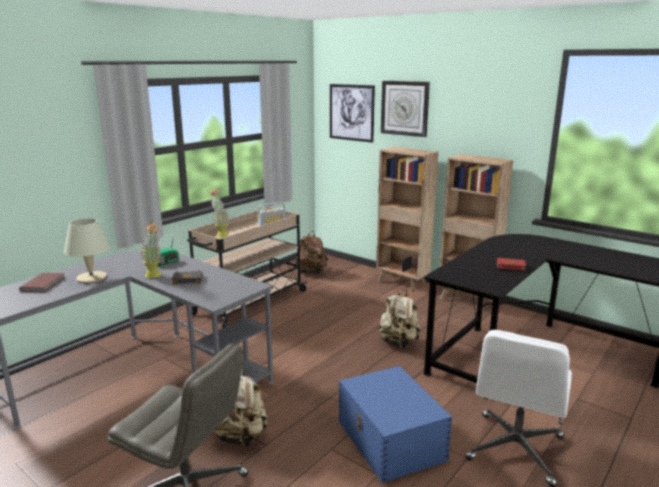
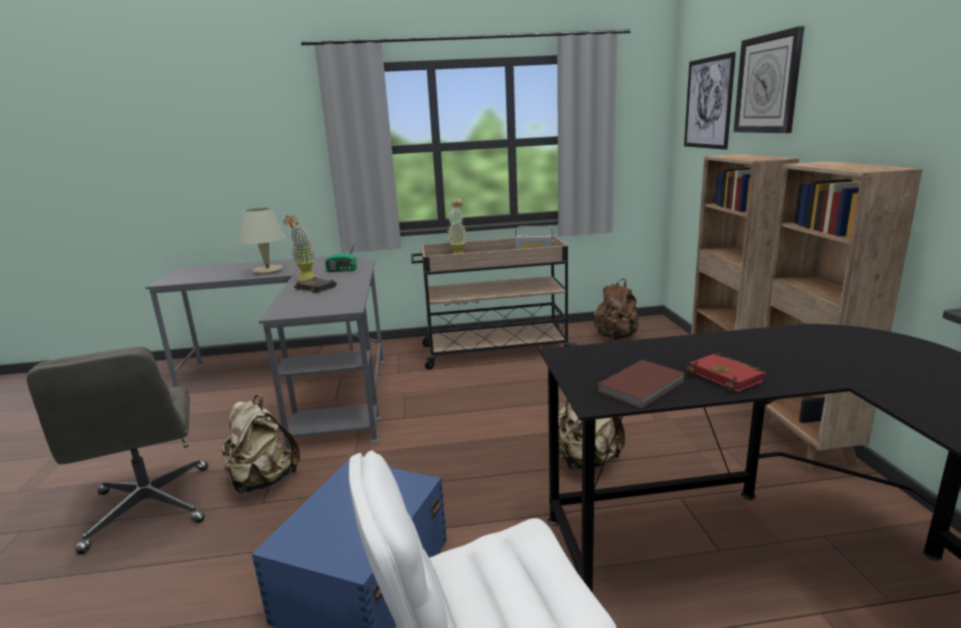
camera: 45 degrees right, 0 degrees up
brown book [19,273,65,292] -> brown book moved to [596,360,685,408]

